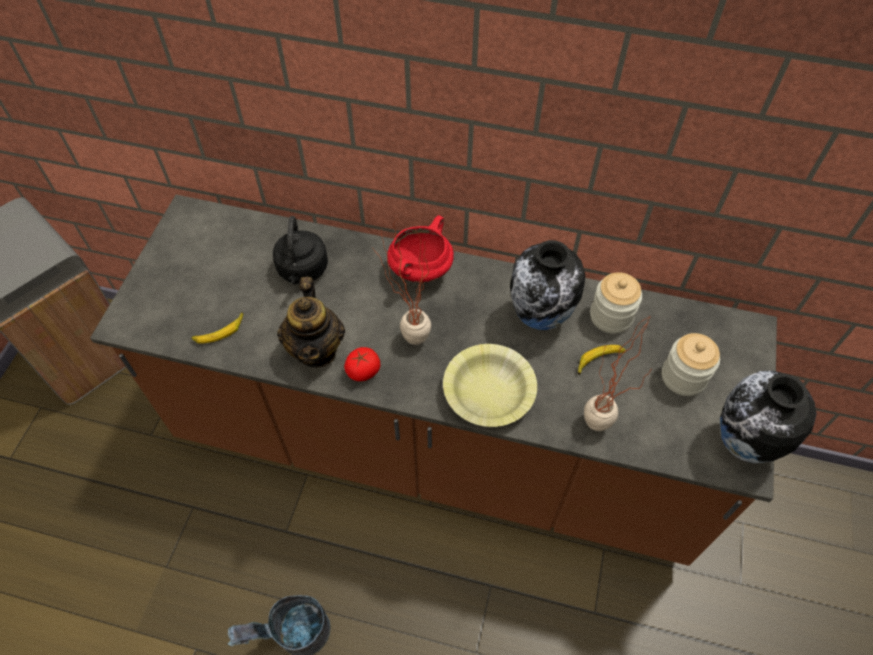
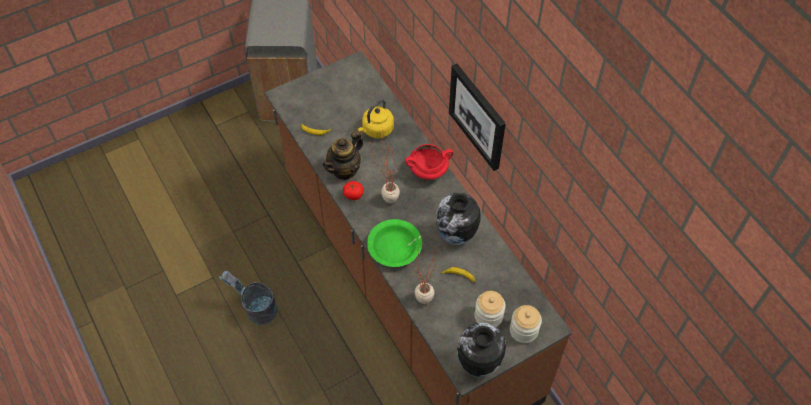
camera: 45 degrees right, 0 degrees up
black kettle [273,216,328,284] -> yellow kettle [357,99,394,138]
yellow bowl [443,344,537,427] -> green bowl [367,219,422,267]
jar [590,272,642,334] -> jar moved to [510,305,542,343]
none -> picture [449,64,506,171]

